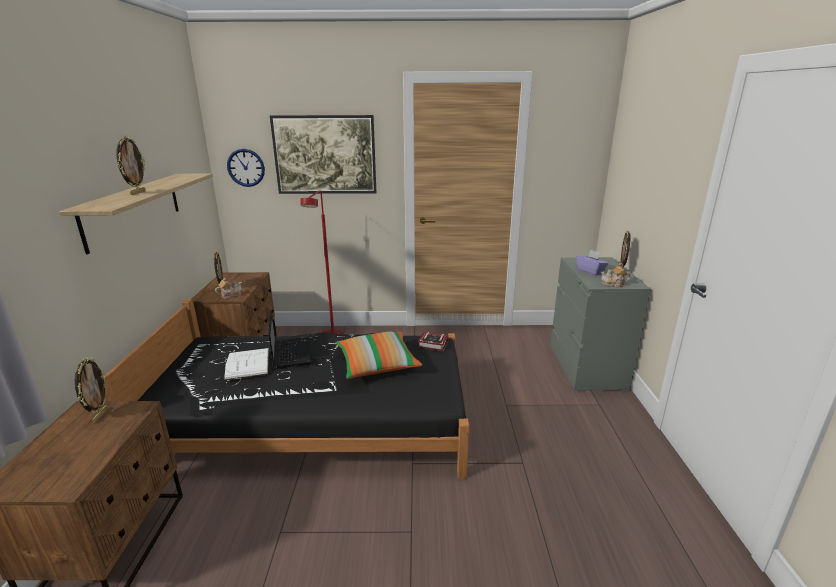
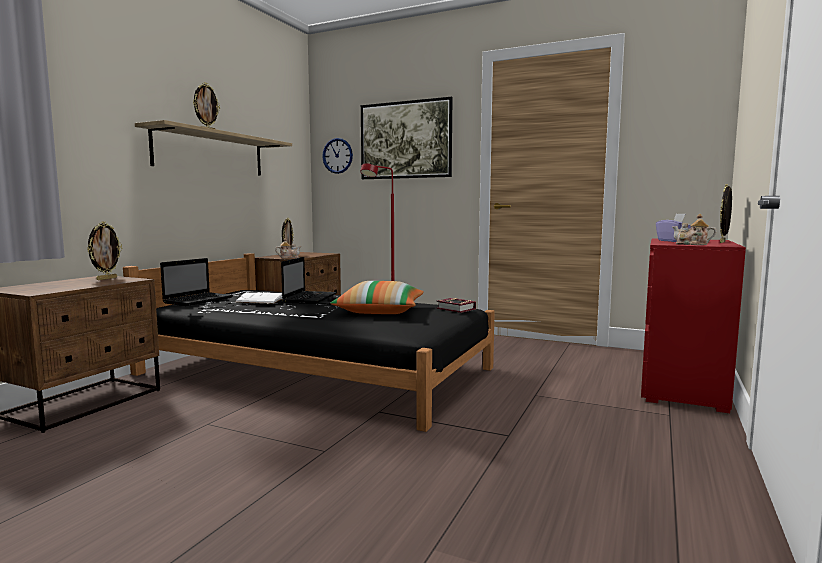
camera: 25 degrees right, 15 degrees down
grey dresser [550,257,651,393] -> red dresser [641,238,746,413]
none -> laptop [160,258,233,306]

